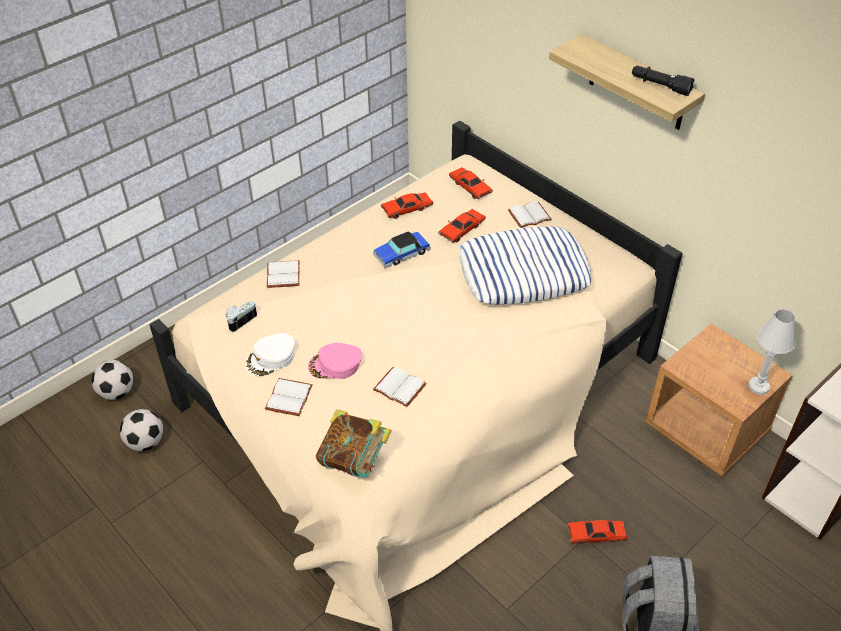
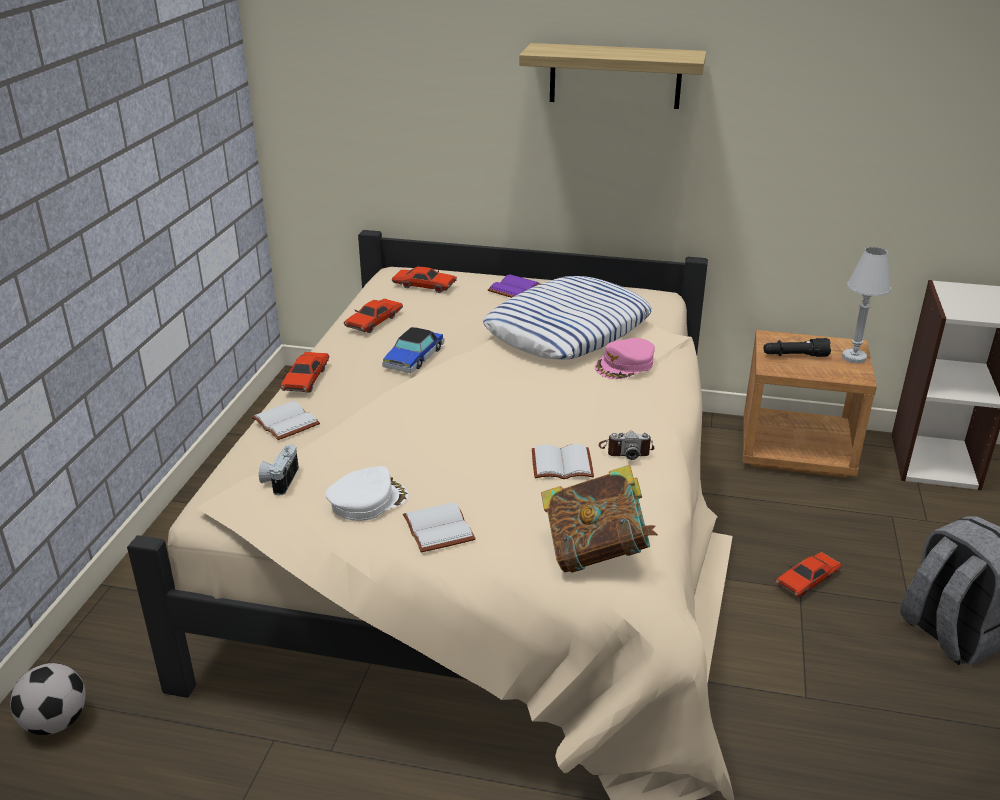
camera: 35 degrees left, 15 degrees down
football [120,409,163,451] -> none
white cap [245,333,295,376] -> white cap turned 135 degrees counterclockwise [325,466,409,521]
pink cap [308,343,362,379] -> pink cap moved to [595,338,655,379]
red toy car [438,209,486,243] -> red toy car moved to [280,352,329,393]
white book [508,201,552,228] -> purple book [488,274,540,298]
black flashlight [632,66,695,96] -> black flashlight moved to [764,338,831,357]
none -> camera [599,431,654,460]

